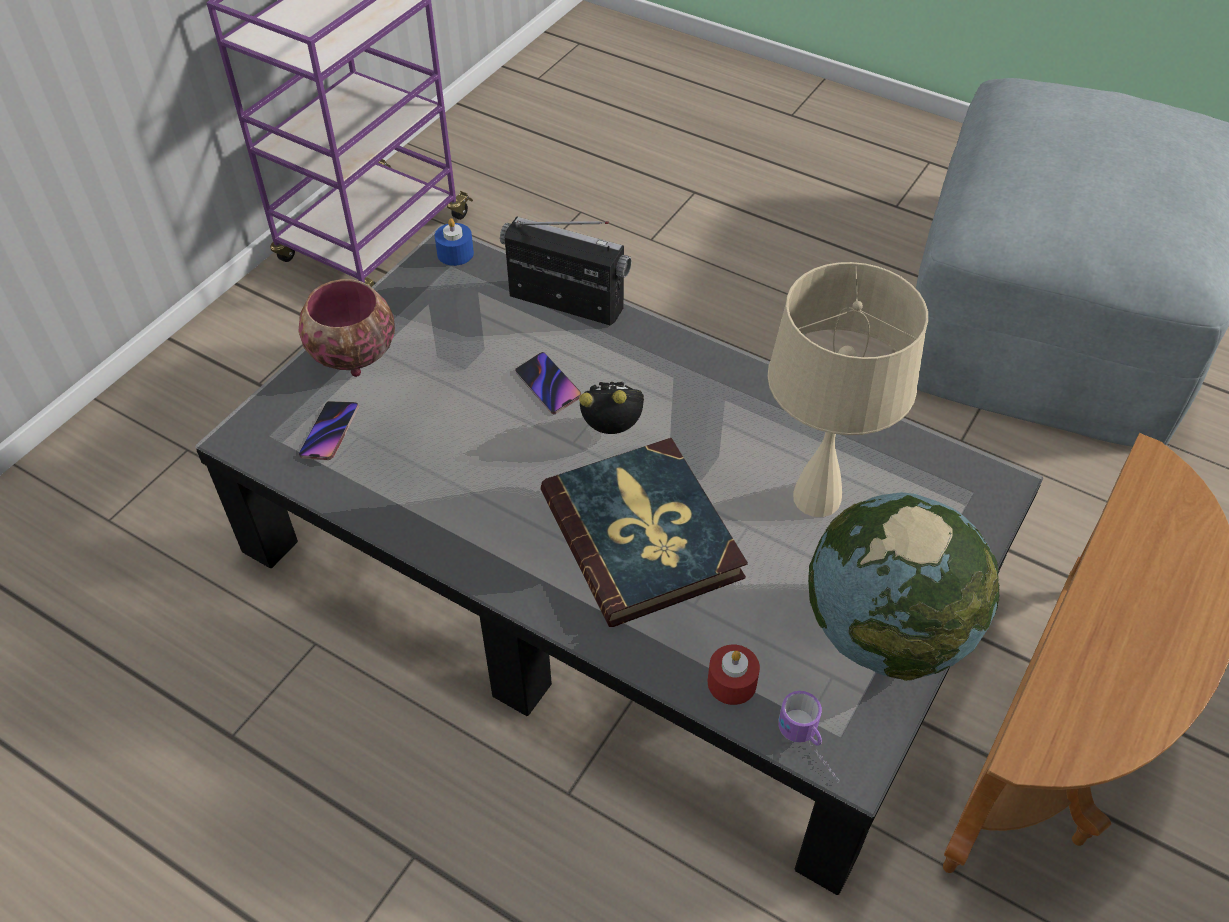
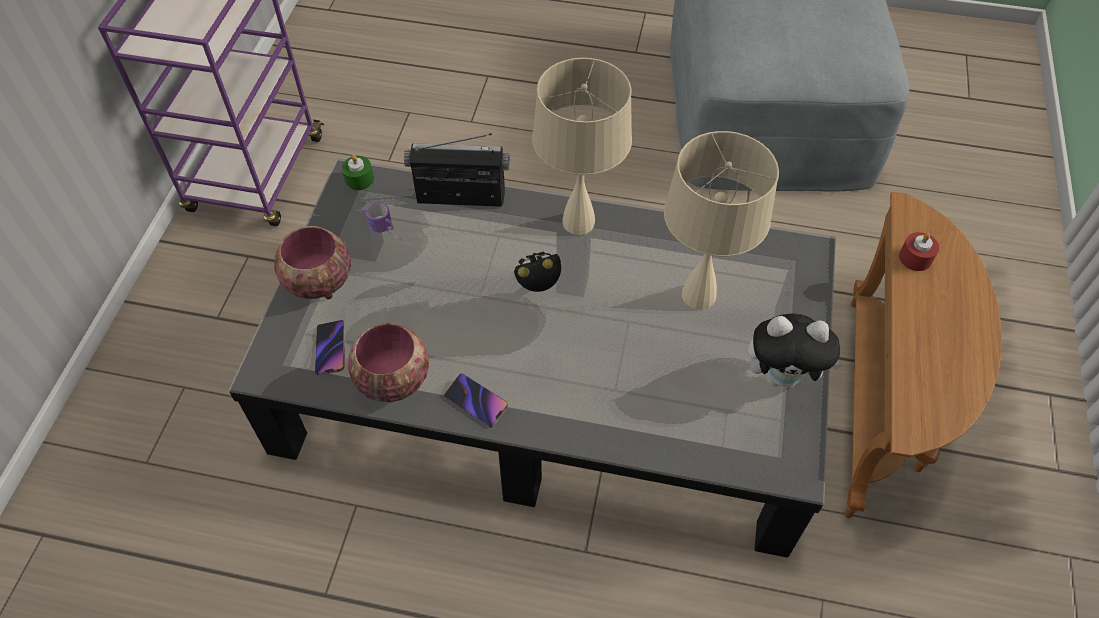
camera: 20 degrees left, 5 degrees up
blue candle [435,218,474,266] -> green candle [342,155,374,190]
phone [515,352,581,414] -> phone moved to [444,373,508,427]
book [540,438,748,627] -> none
red candle [708,644,760,705] -> red candle moved to [899,232,939,271]
mug [778,691,840,783] -> mug moved to [366,202,410,246]
globe [808,492,1000,681] -> plush toy [747,314,843,389]
none -> bowl [348,323,429,402]
none -> beige table lamp [532,58,632,235]

